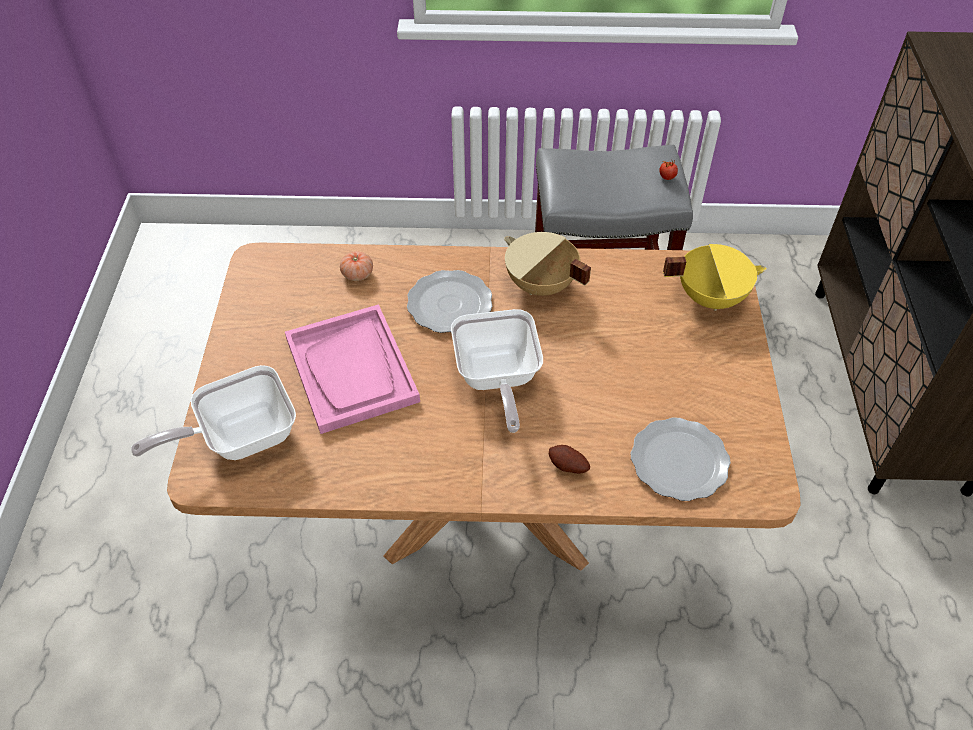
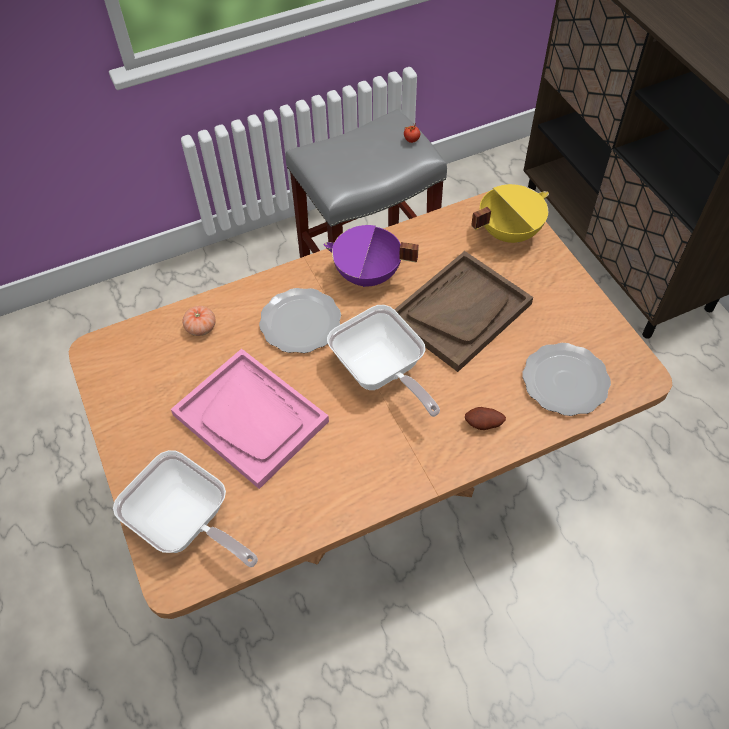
camera: 25 degrees left, 5 degrees up
frying pan [131,365,296,460] -> frying pan turned 90 degrees counterclockwise [113,450,258,567]
beige cooking pot [504,232,591,296] -> purple cooking pot [324,225,419,287]
none -> brown tray [394,251,533,372]

